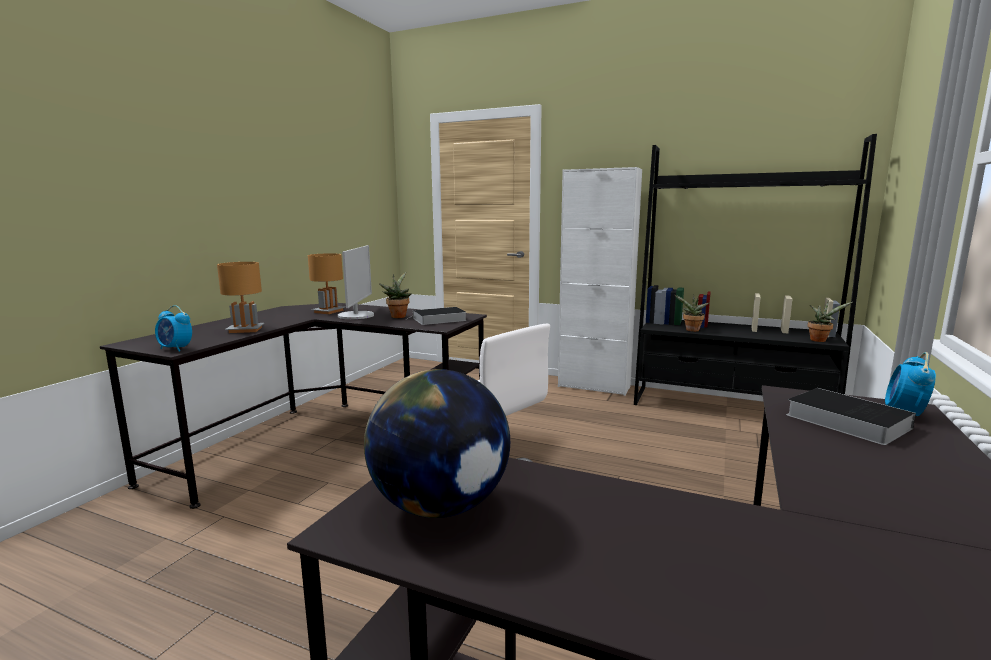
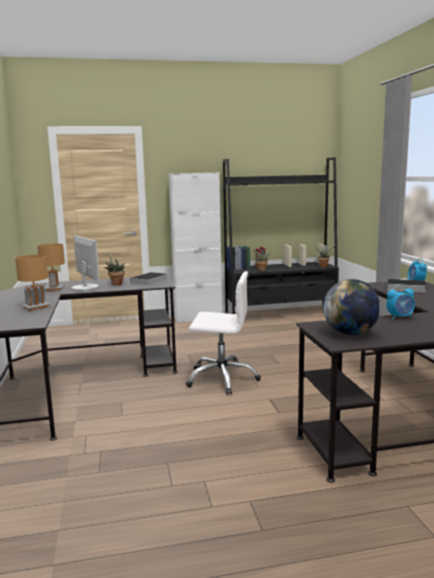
camera: 35 degrees left, 0 degrees up
alarm clock [155,305,192,352] -> alarm clock moved to [386,284,415,319]

